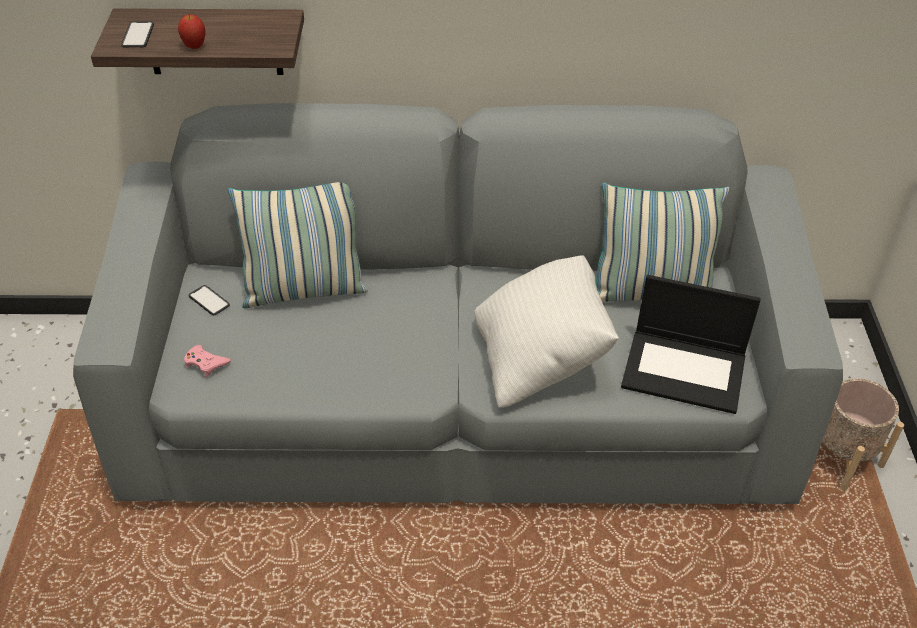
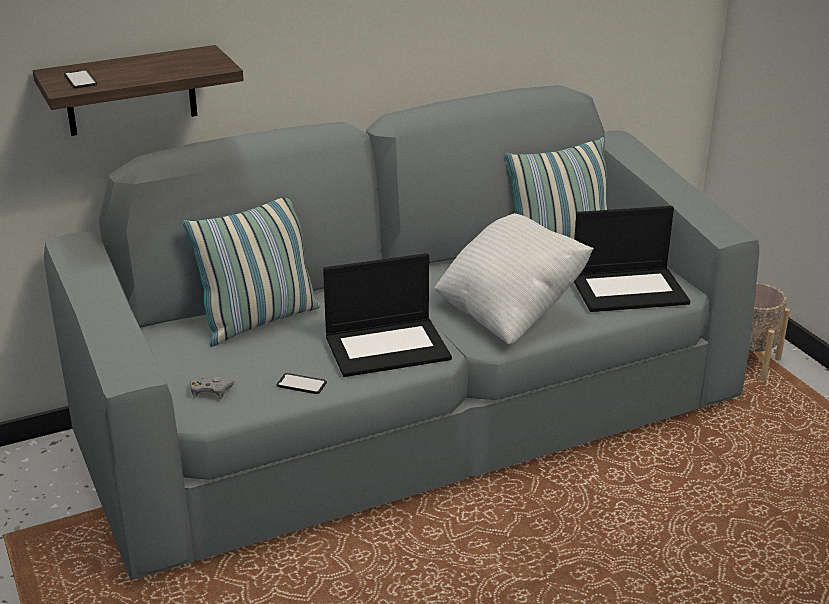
camera: 25 degrees left, 15 degrees down
apple [178,15,206,49] -> none
pink game controller [184,345,231,377] -> grey game controller [190,376,235,399]
phone [189,285,230,315] -> phone moved to [277,373,327,394]
none -> laptop [323,253,452,377]

